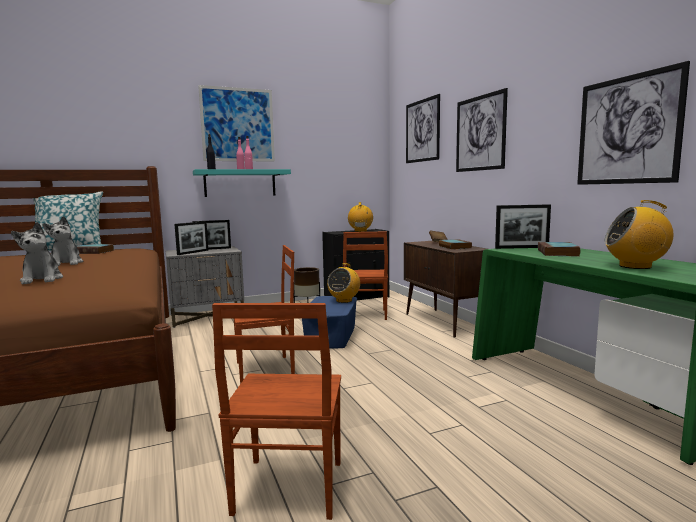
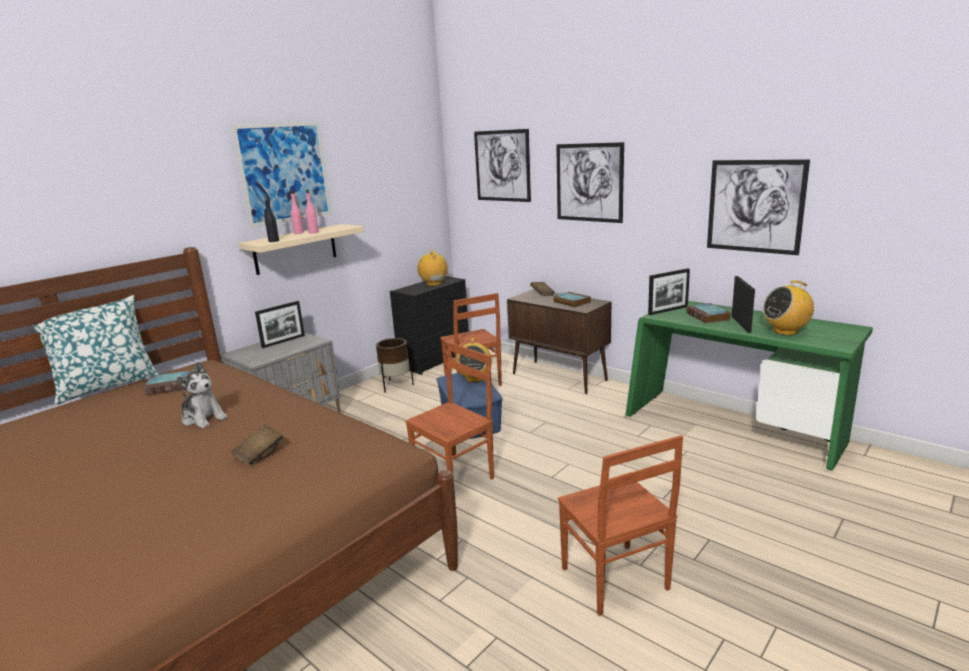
camera: 25 degrees left, 10 degrees up
plush toy [11,222,63,284] -> brown book [231,424,284,467]
picture frame [175,221,208,255] -> picture frame moved to [732,276,755,333]
turquoise shelf [193,169,291,197] -> beige shelf [238,224,364,275]

